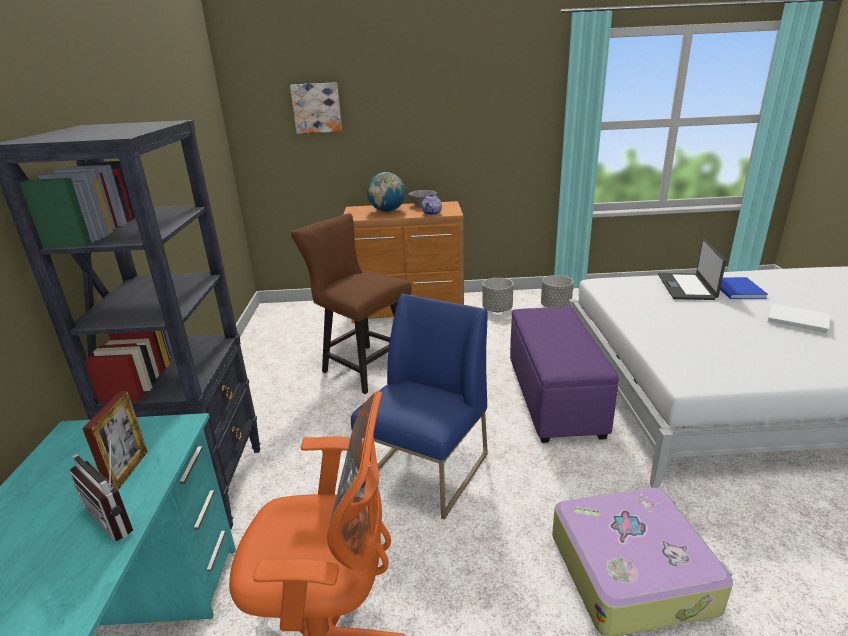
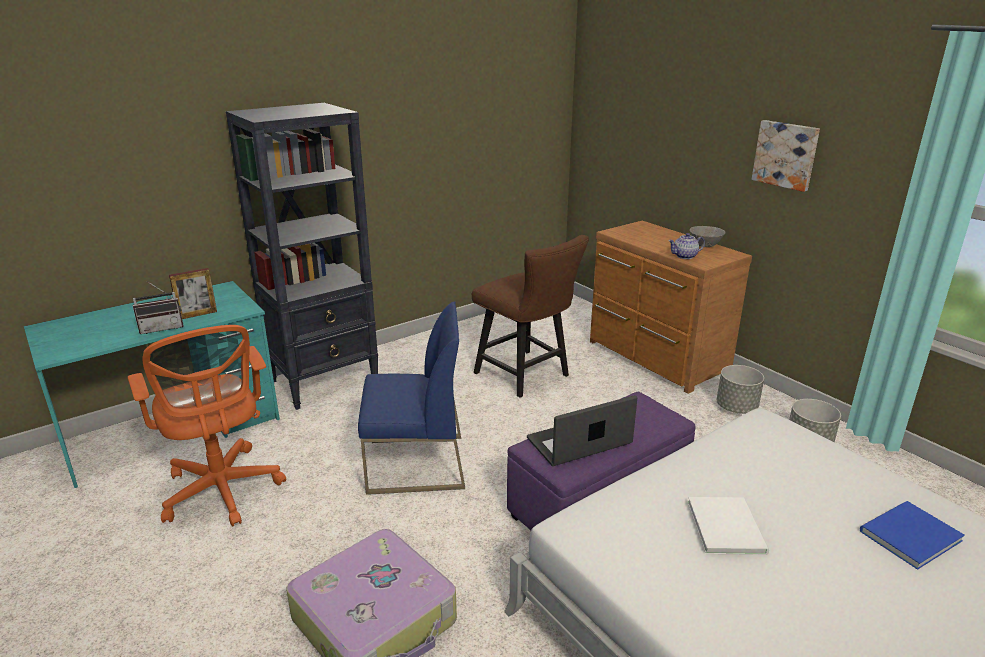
camera: 55 degrees right, 0 degrees up
radio [69,435,133,541] -> radio turned 120 degrees counterclockwise [133,281,184,334]
picture [290,82,342,134] -> picture moved to [752,120,820,192]
brown chair [291,213,412,394] -> brown chair turned 135 degrees clockwise [472,235,589,398]
globe [367,172,406,212] -> none
laptop [658,239,726,300] -> laptop moved to [527,395,637,466]
white book [767,303,830,334] -> white book moved to [688,497,769,555]

